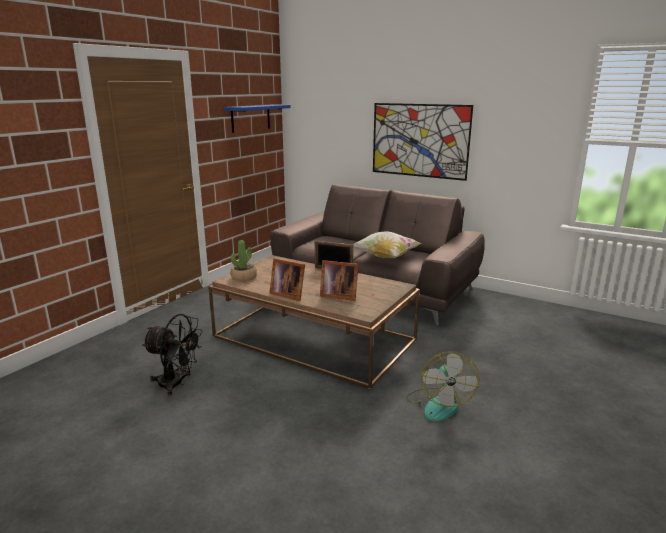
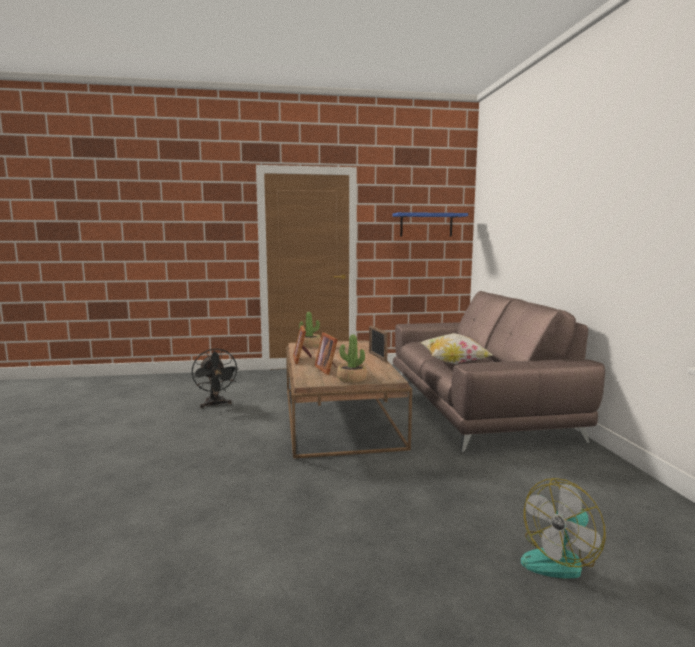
camera: 50 degrees right, 10 degrees down
picture [373,103,473,181] -> none
fan [406,351,479,421] -> fan moved to [521,478,606,579]
none -> potted plant [337,335,367,383]

